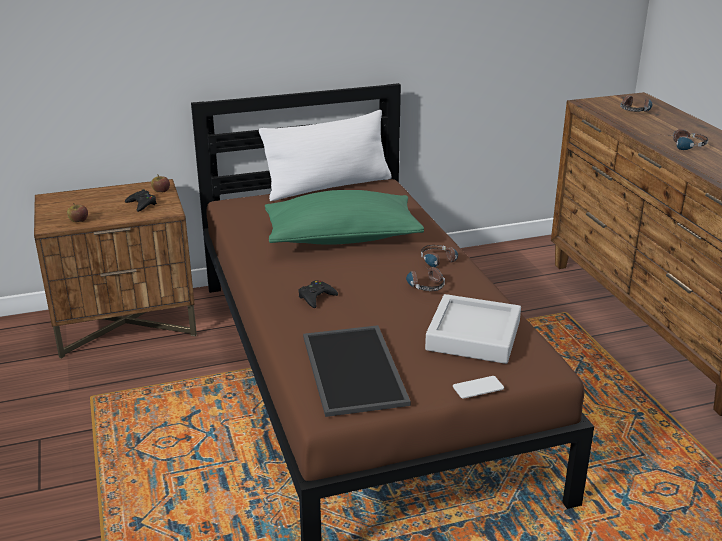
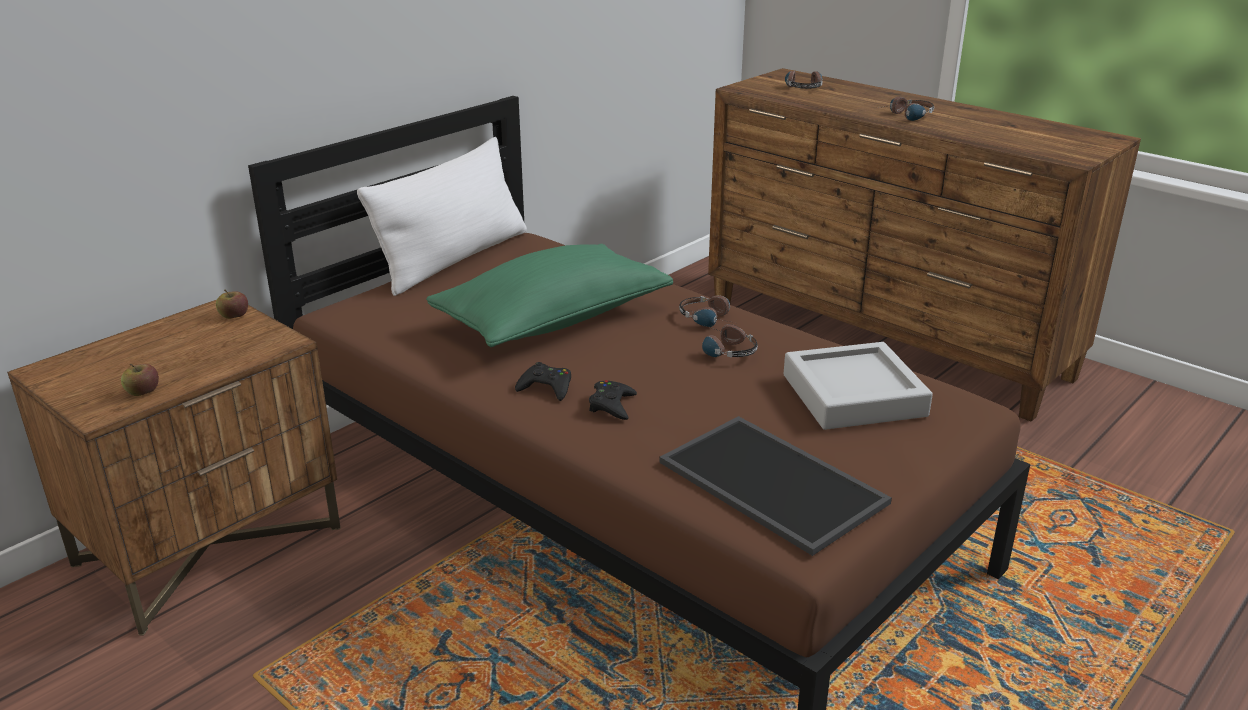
camera: 30 degrees left, 0 degrees up
black game controller [125,189,157,212] -> black game controller moved to [515,362,571,401]
phone [453,376,504,399] -> none

